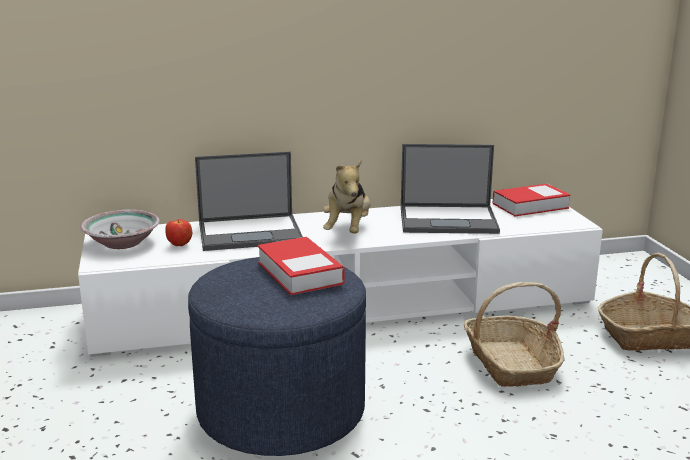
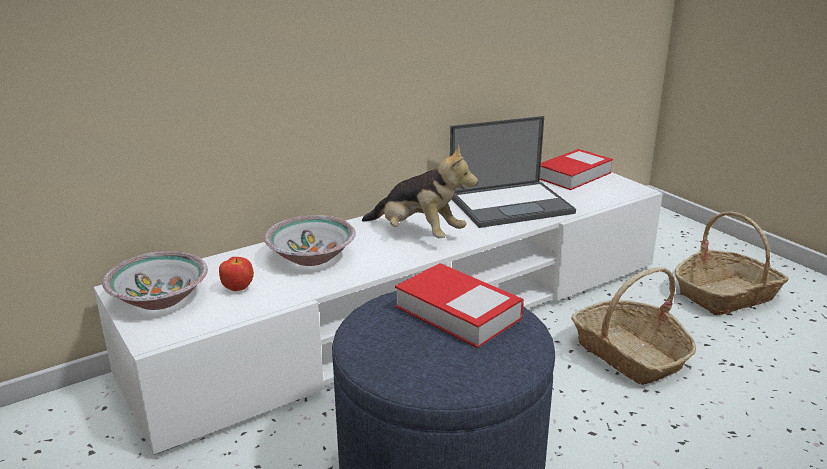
camera: 20 degrees left, 5 degrees up
laptop [195,151,303,251] -> bowl [264,215,356,266]
plush toy [323,159,370,233] -> plush toy turned 45 degrees counterclockwise [362,144,478,238]

